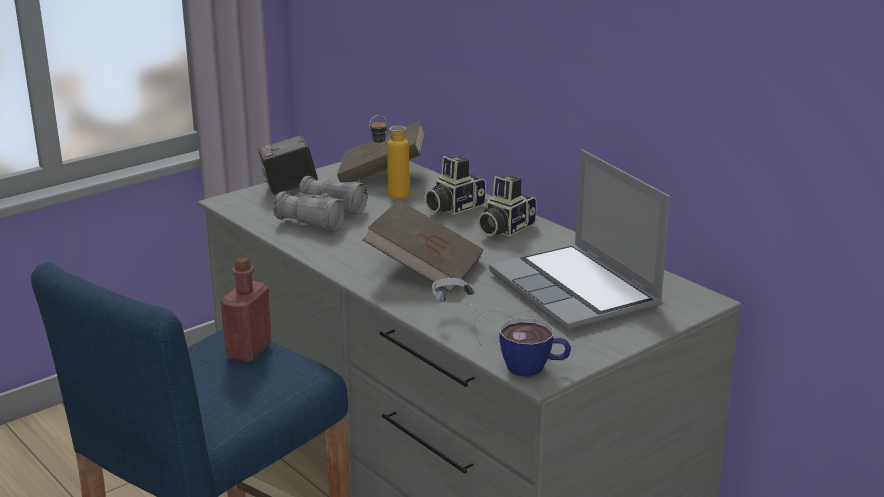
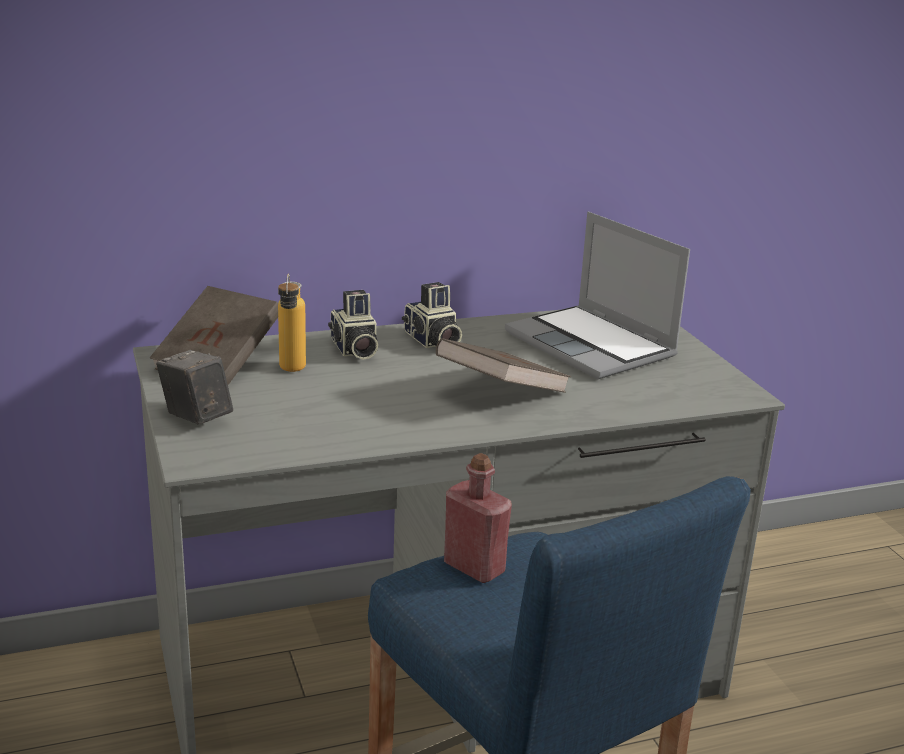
camera: 70 degrees left, 0 degrees up
camera [258,135,318,195] -> camera turned 135 degrees clockwise [156,350,234,425]
grey binoculars [273,176,368,232] -> none
headphones [432,278,533,345] -> none
laptop [489,149,670,331] -> laptop turned 60 degrees clockwise [505,211,690,379]
cup [499,317,571,377] -> none

